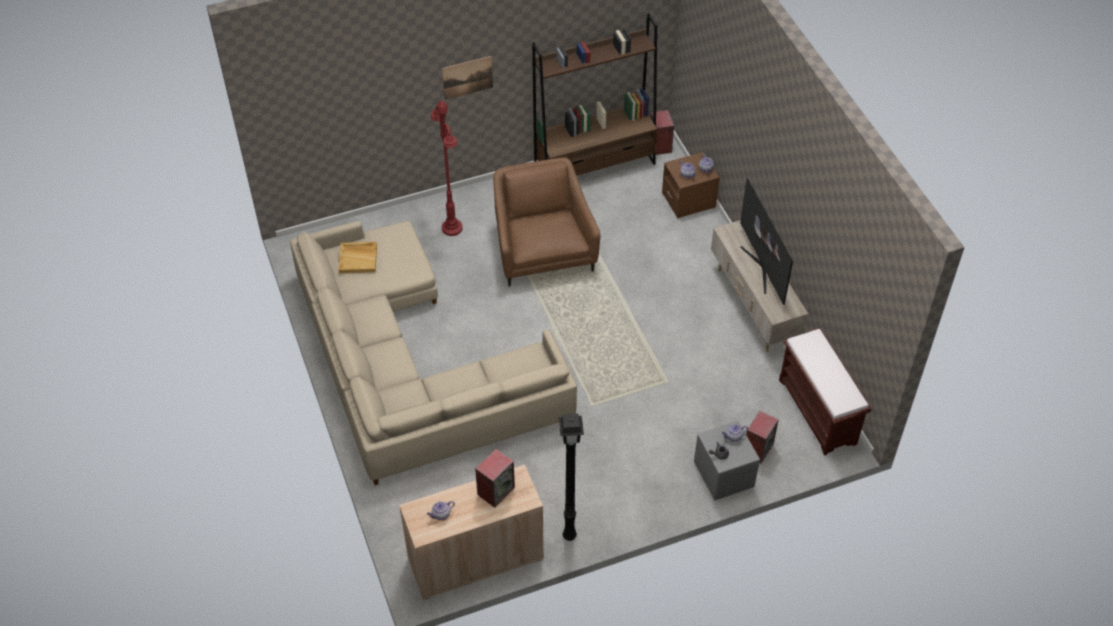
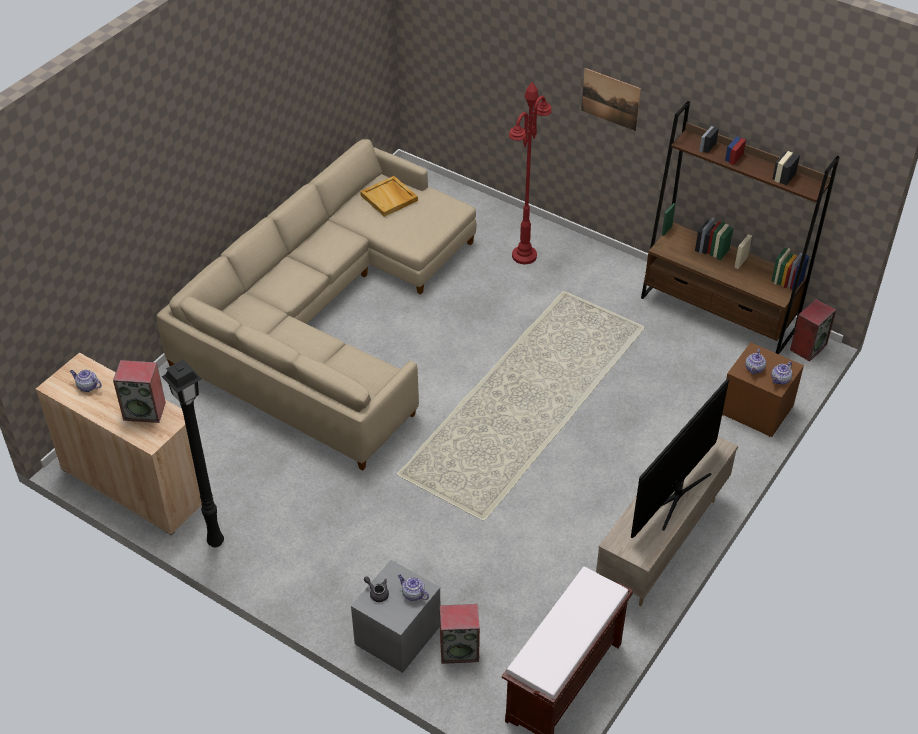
camera: 55 degrees right, 5 degrees down
brown armchair [493,158,600,287] -> none

